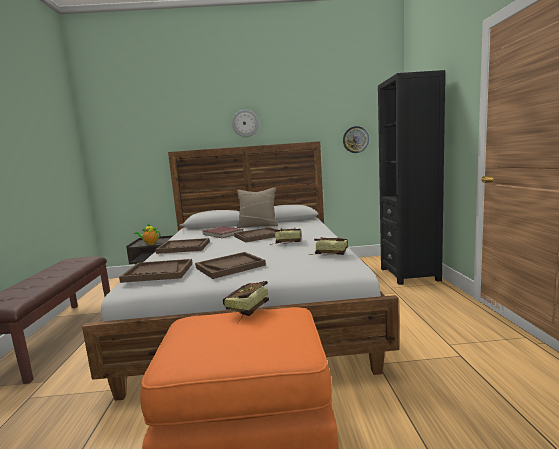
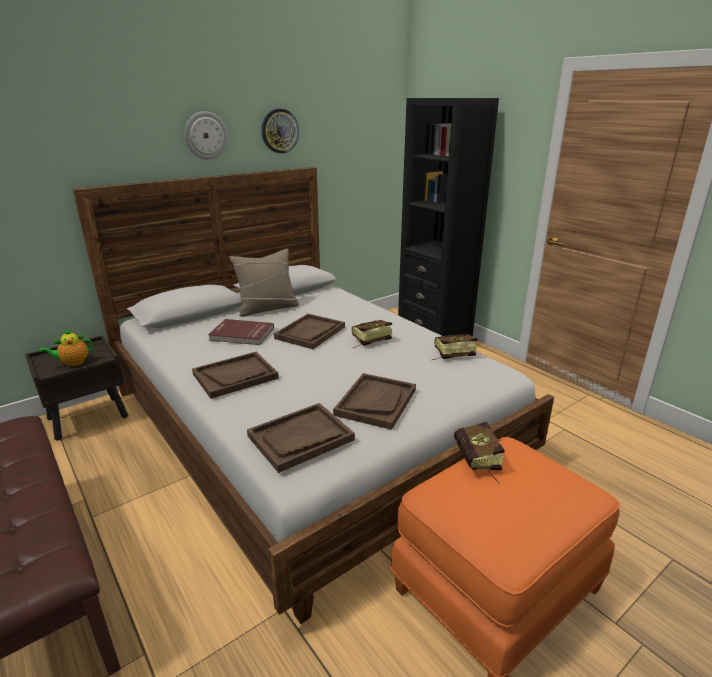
camera: 35 degrees left, 15 degrees up
wall clock [343,126,369,153] -> wall clock moved to [261,109,299,153]

